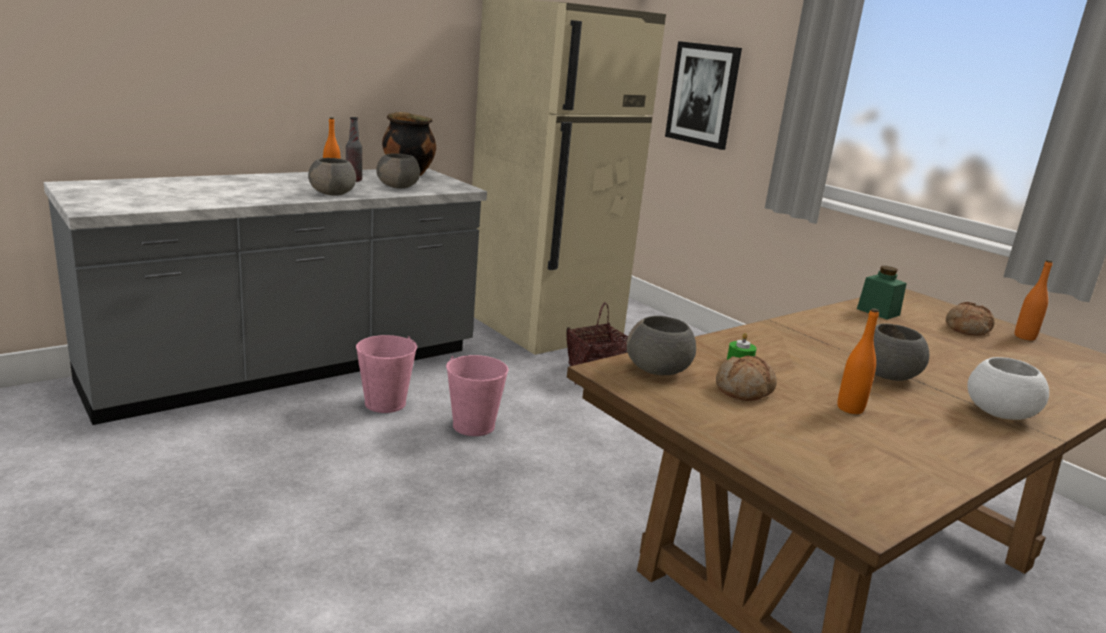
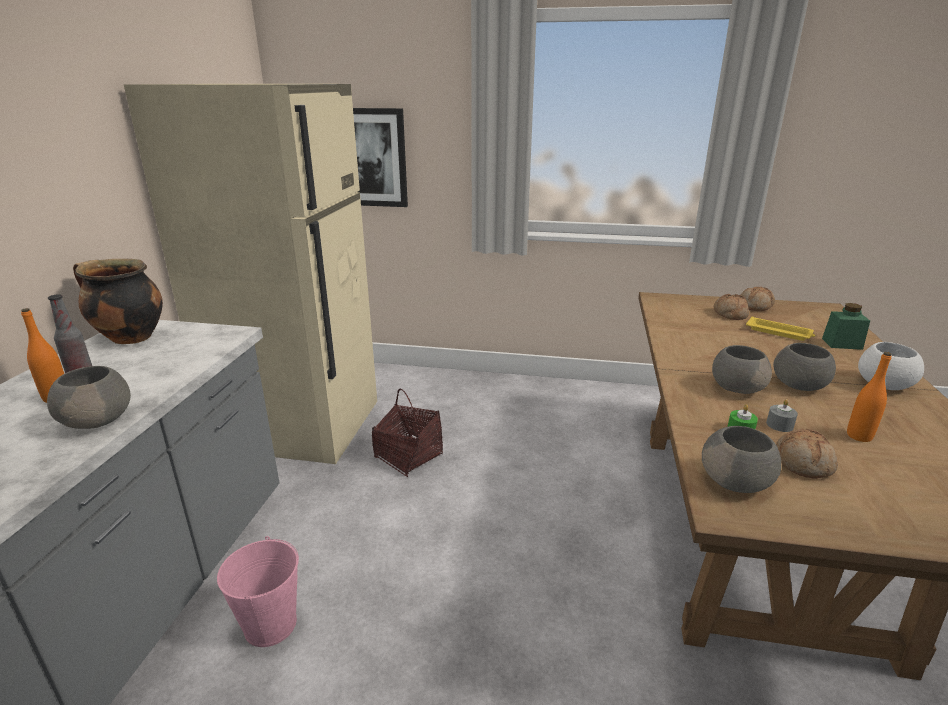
camera: 40 degrees left, 5 degrees up
grey bowl [376,153,420,189] -> grey bowl moved to [712,345,772,394]
pink bucket [446,355,508,436] -> none
green jar [857,266,907,320] -> green jar moved to [822,303,870,350]
orange bottle [1015,260,1053,340] -> bread [741,287,775,311]
none -> yellow tray [746,316,815,341]
none -> grey candle [766,399,798,432]

